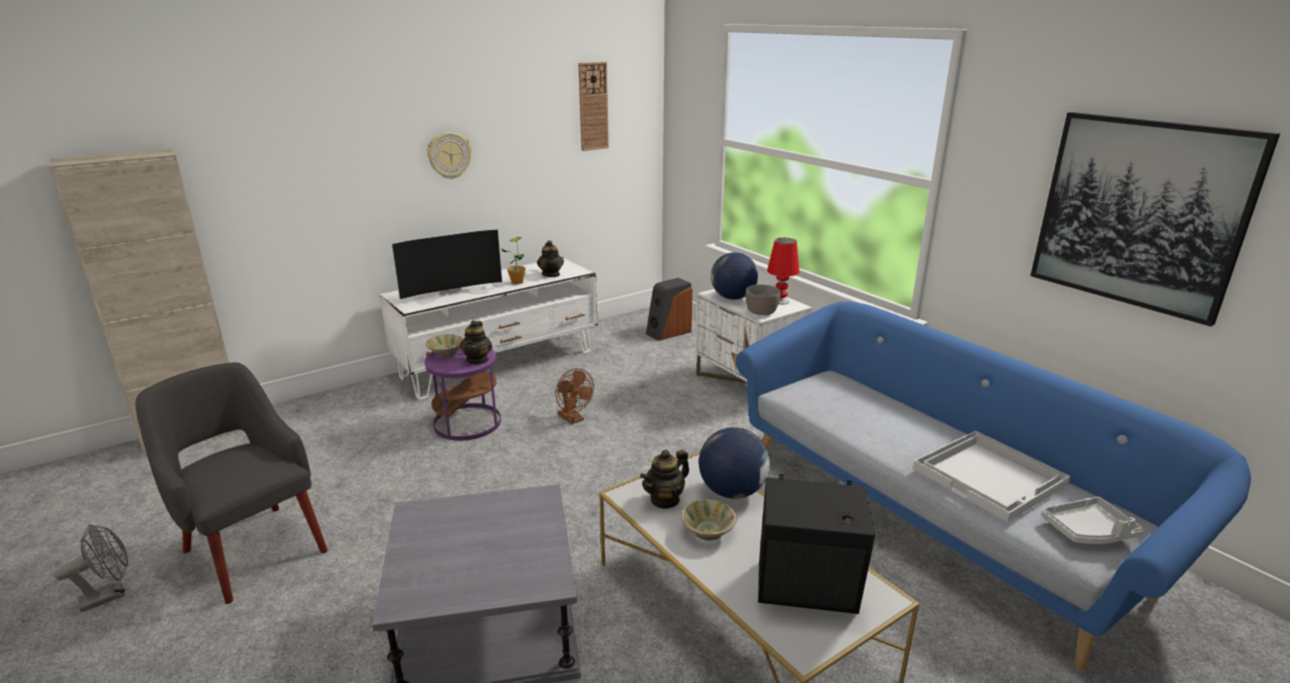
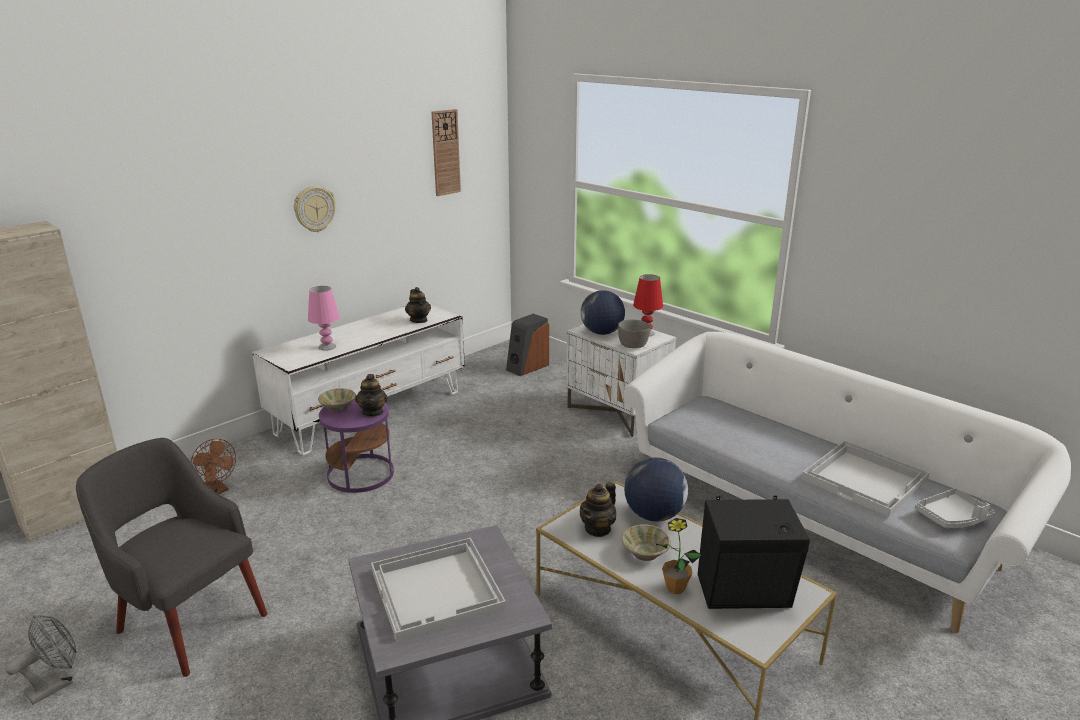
camera: 10 degrees left, 0 degrees up
television [391,229,502,305] -> pink table lamp [308,286,340,351]
potted plant [502,237,526,284] -> potted plant moved to [656,518,701,594]
brown fan [555,368,594,424] -> brown fan moved to [191,439,236,494]
blue sofa [736,302,1251,670] -> white sofa [623,332,1071,633]
picture [1030,112,1280,327] -> none
none -> white tray [371,538,506,642]

